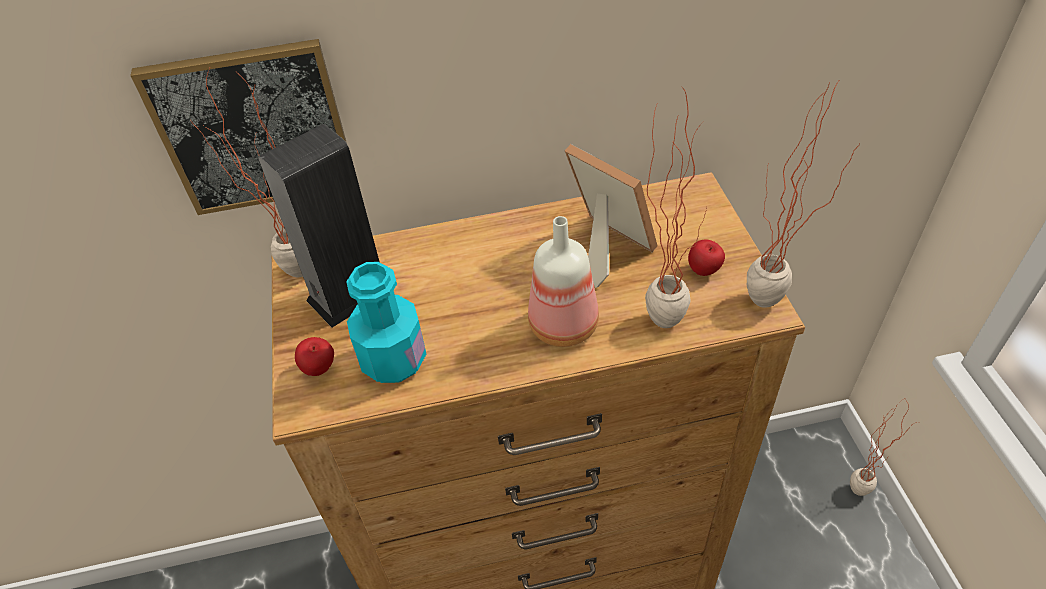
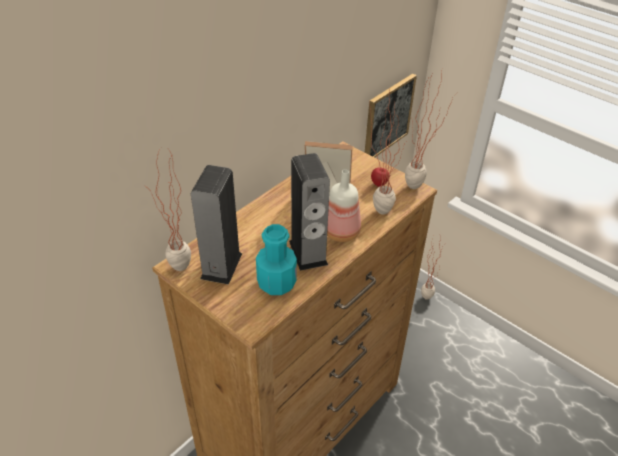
camera: 40 degrees left, 5 degrees down
picture [131,39,347,215] -> picture moved to [365,74,417,158]
apple [295,337,334,376] -> none
none -> speaker [289,153,330,271]

